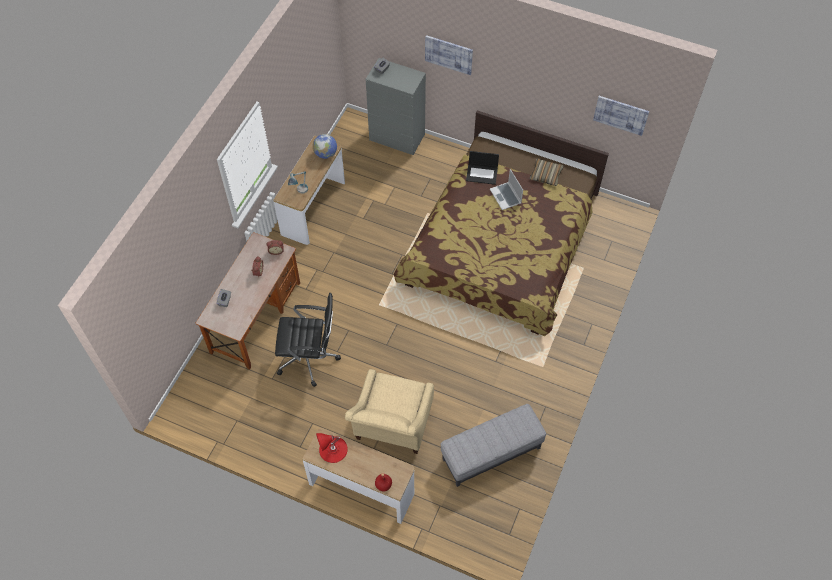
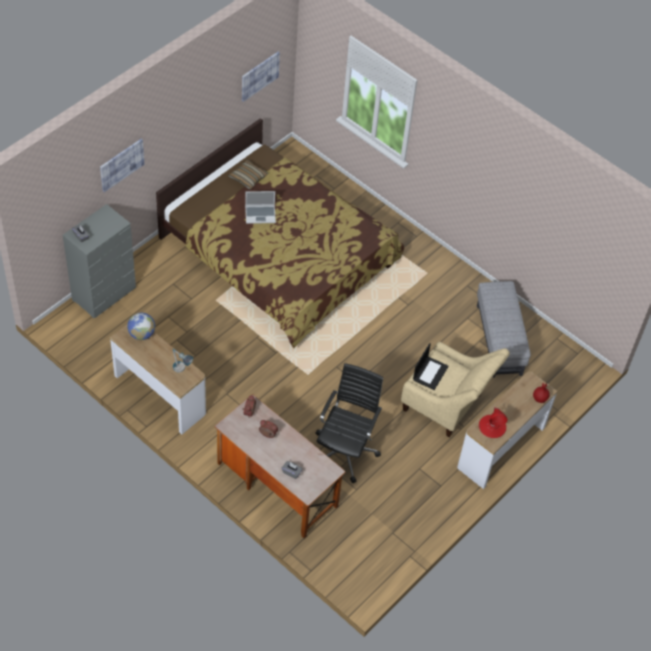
camera: 75 degrees left, 5 degrees down
laptop [466,151,499,185] -> laptop moved to [413,343,448,390]

